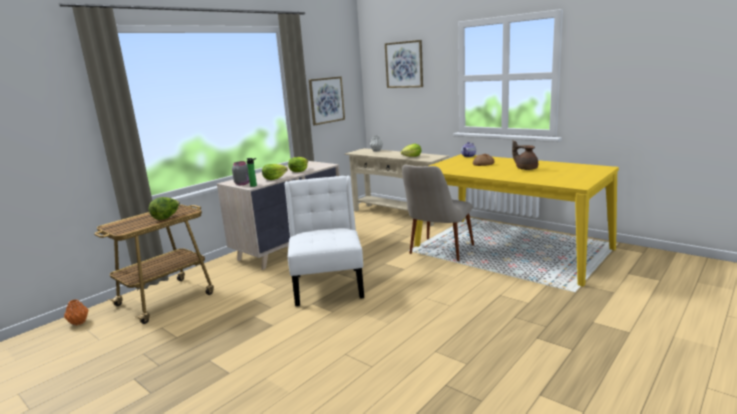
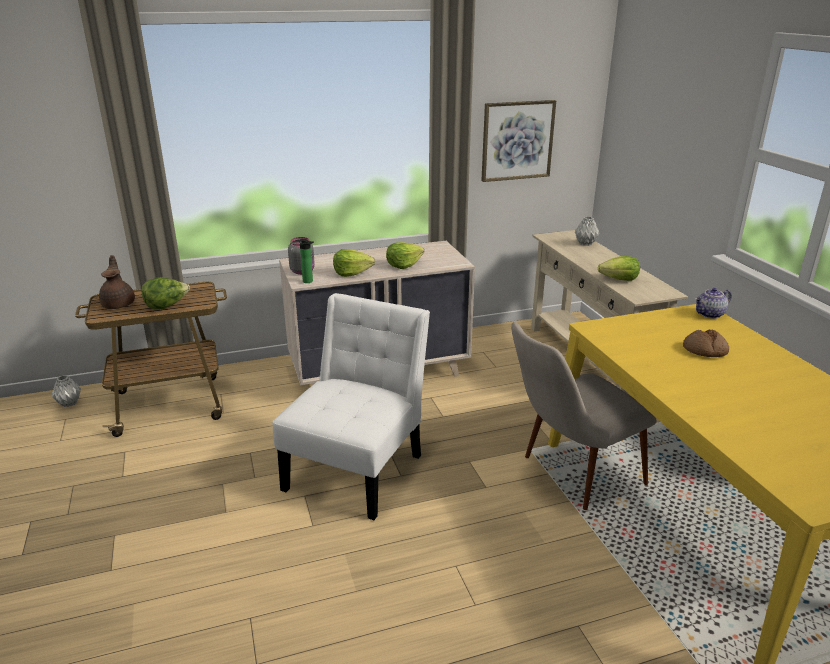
camera: 30 degrees right, 10 degrees up
orange vase [64,299,89,326] -> grey vase [52,375,81,407]
picture [385,40,423,88] -> none
brown teapot [512,140,538,170] -> brown teapot moved to [99,255,135,309]

